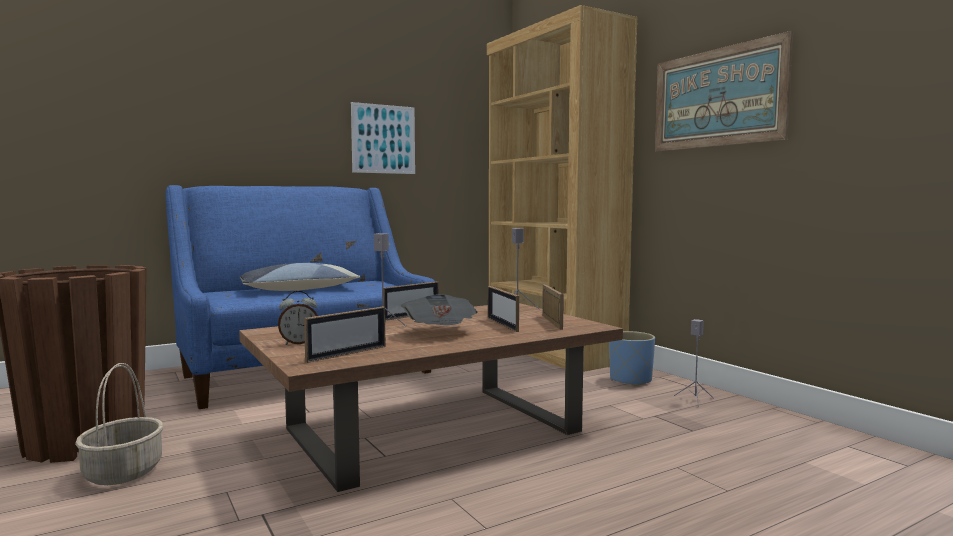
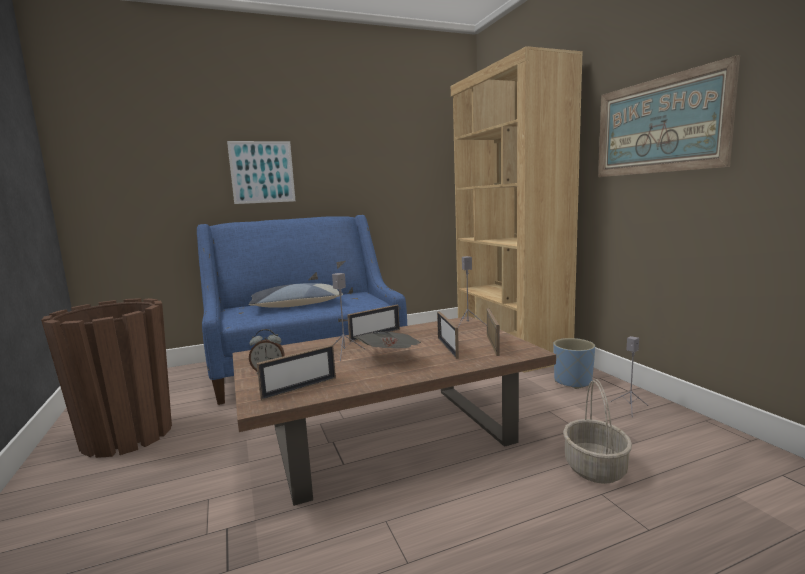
camera: 10 degrees right, 5 degrees up
basket [75,363,163,485] -> basket moved to [563,379,632,484]
picture [351,102,415,174] -> picture moved to [227,141,295,204]

